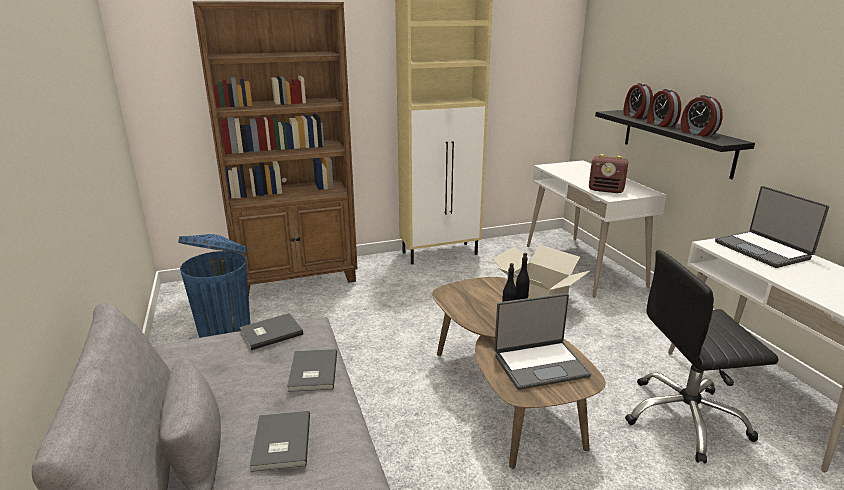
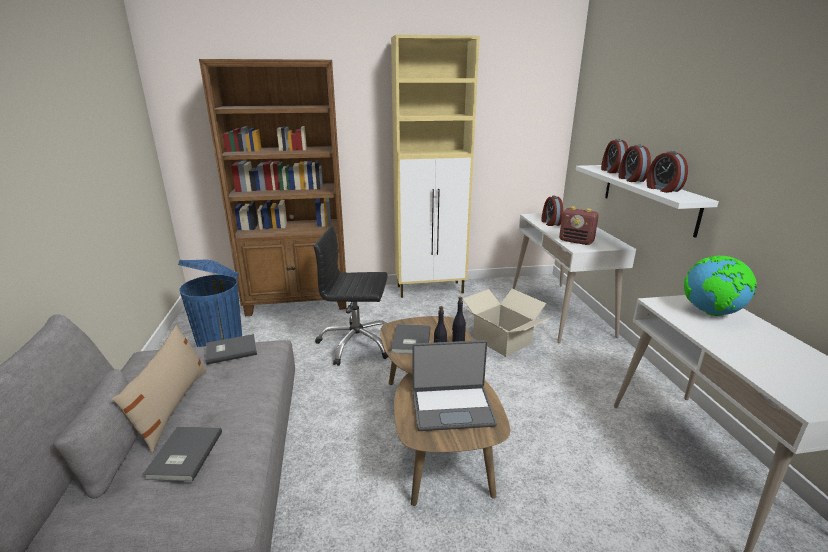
camera: 10 degrees right, 0 degrees up
grey book [287,349,337,392] -> grey book moved to [391,324,431,354]
black shelf [595,110,755,179] -> white shelf [576,165,719,238]
black office chair [625,250,779,464] -> black office chair moved to [314,226,388,366]
laptop [715,186,829,268] -> globe [684,256,757,316]
none -> beige pillow [112,325,207,453]
none -> alarm clock [541,196,563,226]

